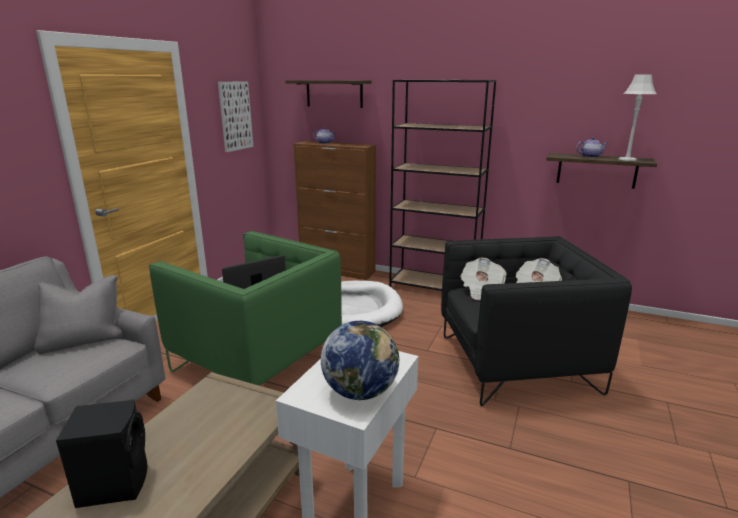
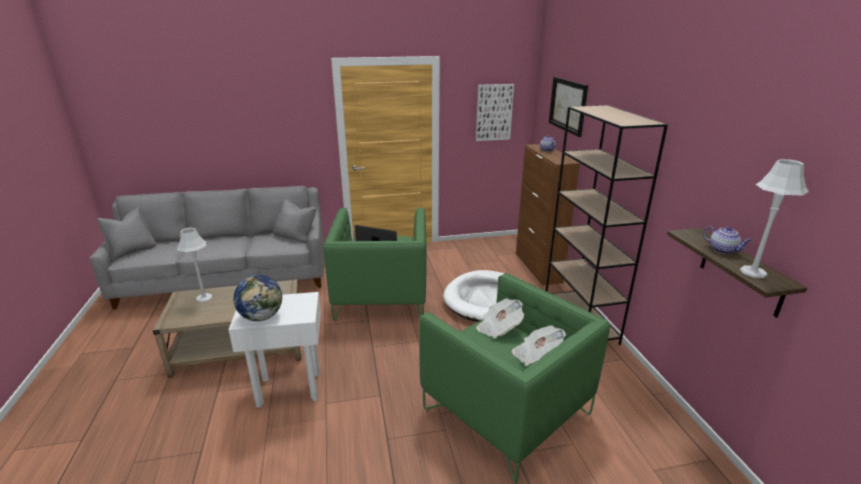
camera: 55 degrees right, 5 degrees up
black speaker [56,400,147,508] -> grey table lamp [177,228,212,302]
shelf [285,80,372,108] -> picture [549,77,588,137]
black armchair [441,236,632,407] -> green armchair [419,273,610,484]

